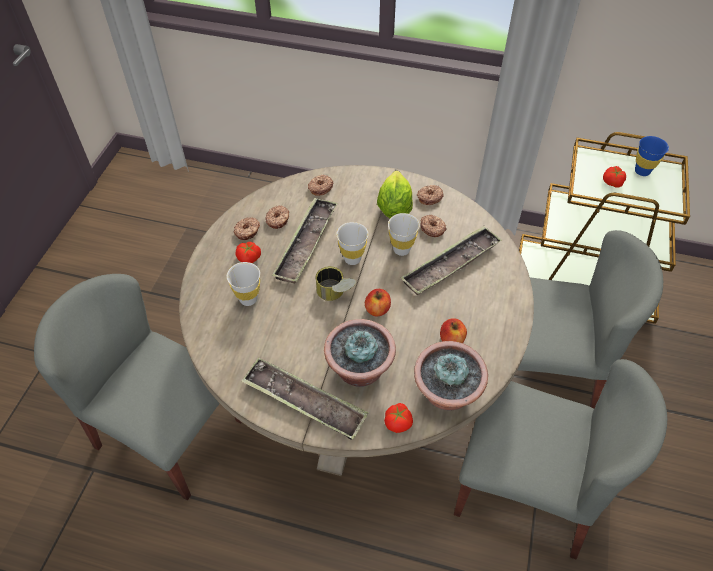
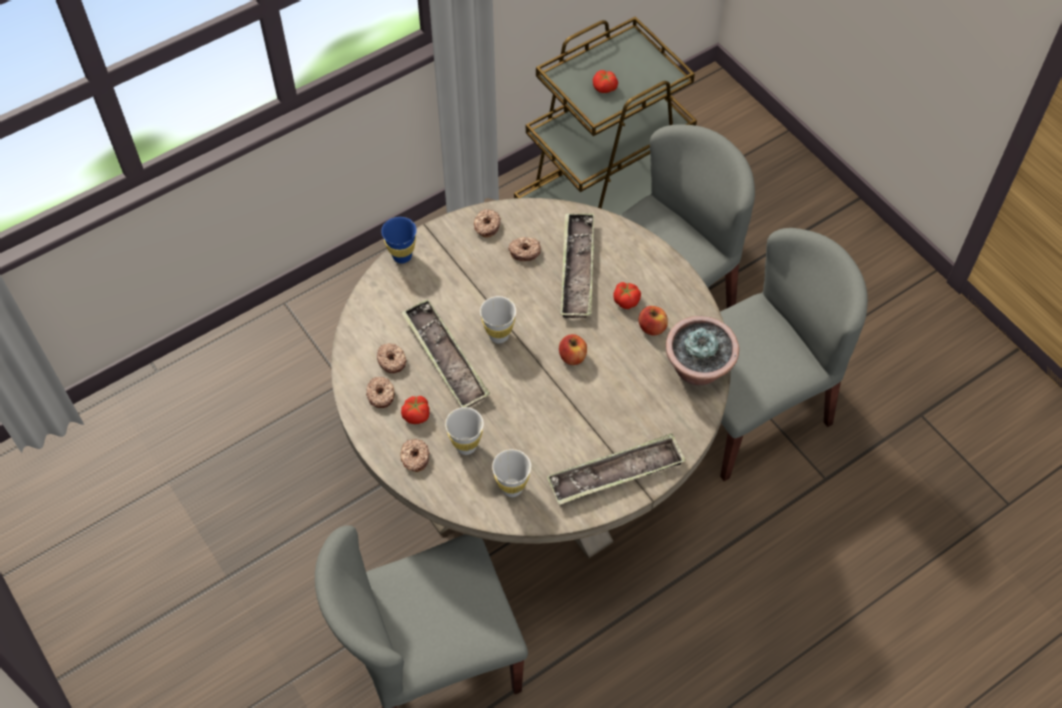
camera: 50 degrees left, 5 degrees up
donut [308,175,333,196] -> donut moved to [400,439,430,472]
can [316,266,356,301] -> none
potted plant [324,319,396,387] -> none
lettuce [377,171,413,218] -> none
tomato [384,403,413,433] -> tomato moved to [613,282,641,309]
white cup [388,213,420,256] -> white cup moved to [492,449,531,497]
blue cup [635,136,669,176] -> blue cup moved to [381,217,416,263]

